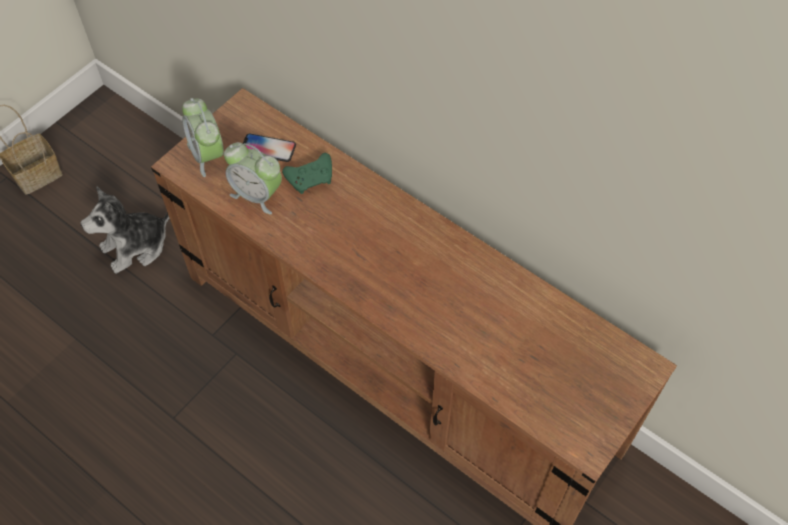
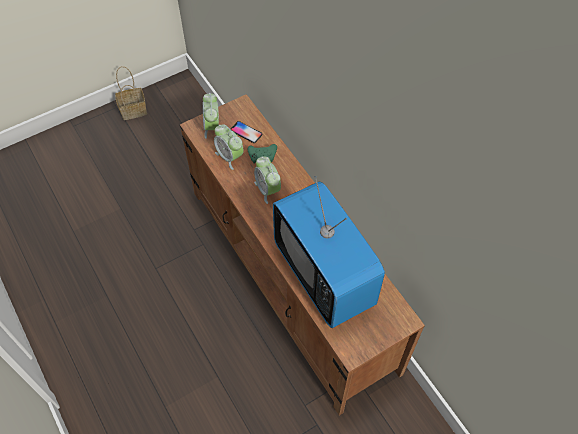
camera: 20 degrees right, 0 degrees up
plush toy [81,186,169,274] -> none
none -> alarm clock [254,156,281,204]
none -> television [273,176,385,328]

